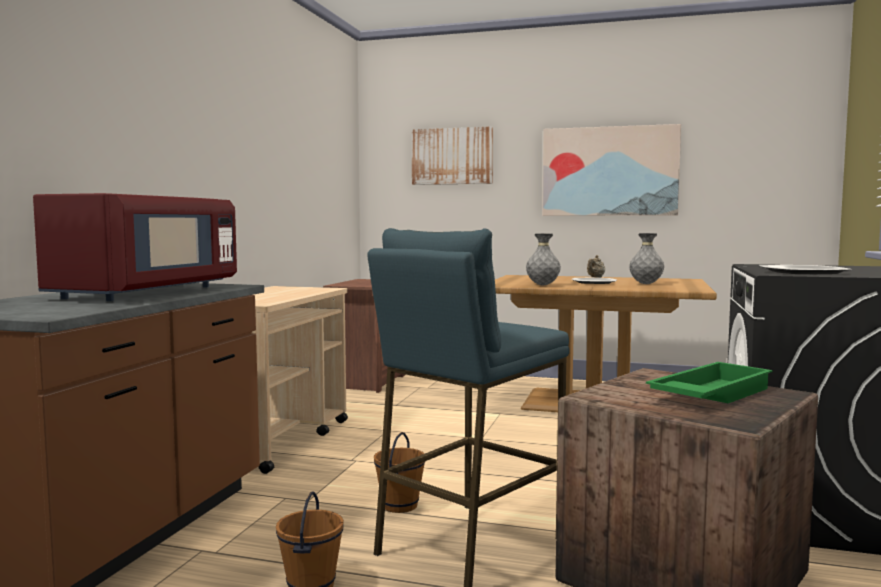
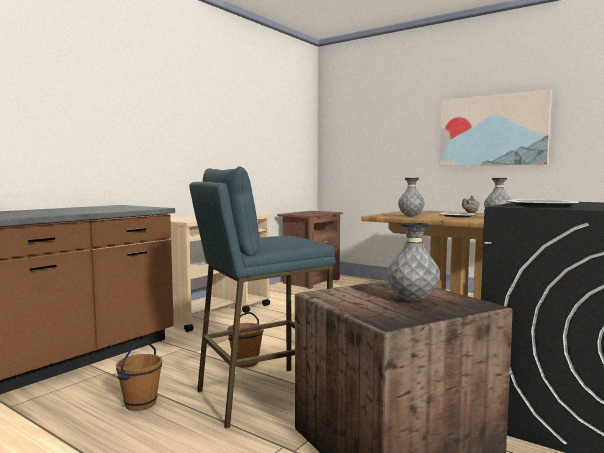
camera: 20 degrees right, 0 degrees up
red microwave [33,193,237,301] -> none
picture [412,126,493,185] -> none
green tray [646,362,773,403] -> grey vase [387,223,440,301]

